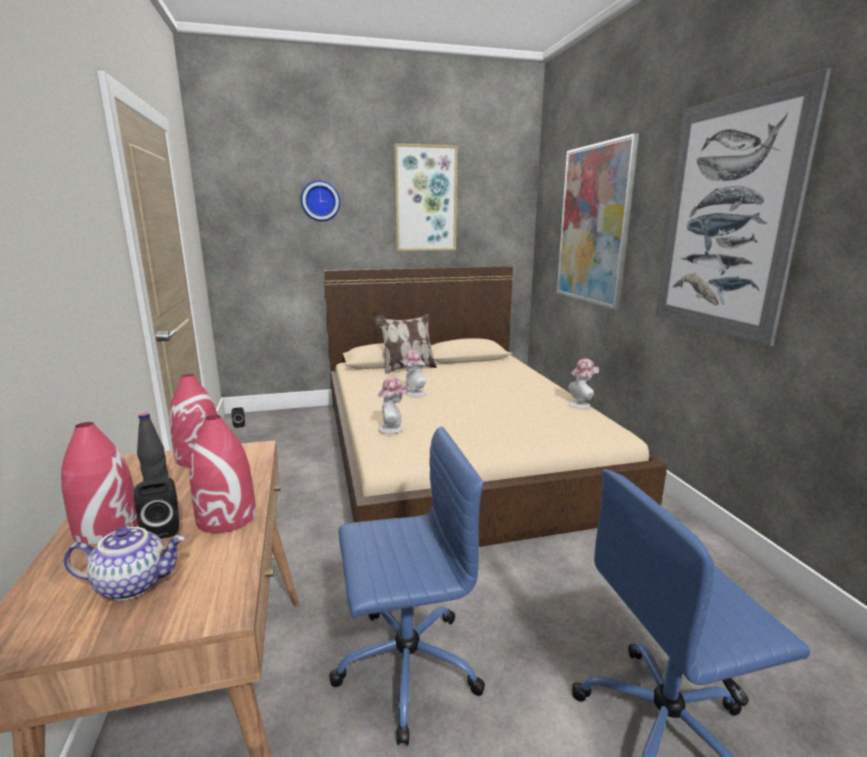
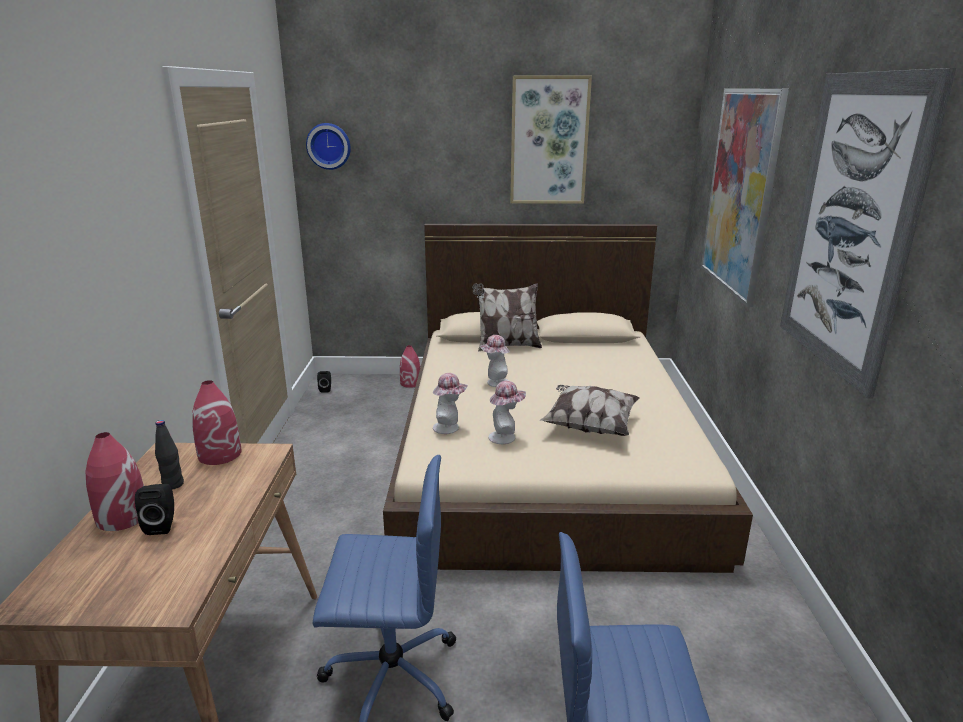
camera: 15 degrees right, 5 degrees up
teapot [64,527,185,601] -> none
red vase [190,415,256,533] -> red vase moved to [400,345,420,388]
wall clock [301,180,340,221] -> wall clock moved to [306,123,351,170]
hat [569,359,599,409] -> hat moved to [488,381,526,444]
none -> pillow [540,385,640,436]

